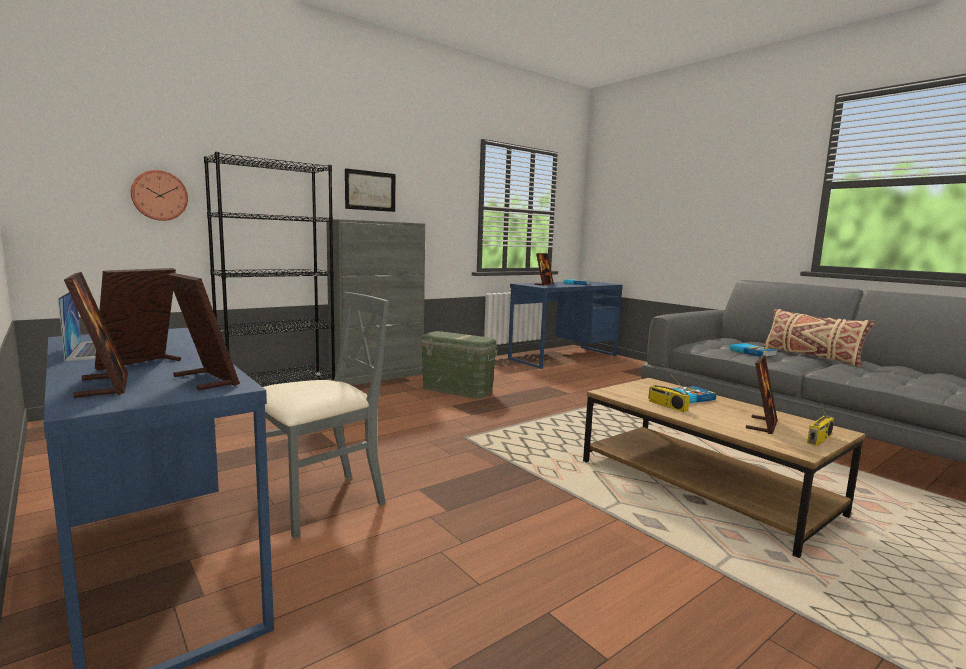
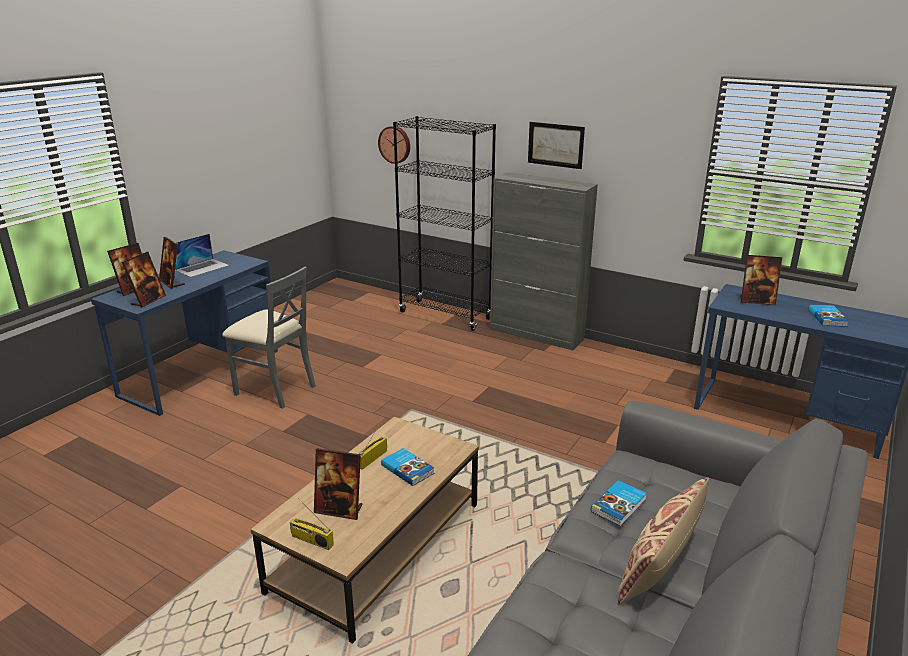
camera: 70 degrees right, 15 degrees up
picture frame [95,268,181,370] -> picture frame turned 135 degrees counterclockwise [159,237,185,289]
green storage box [420,331,498,399] -> none

